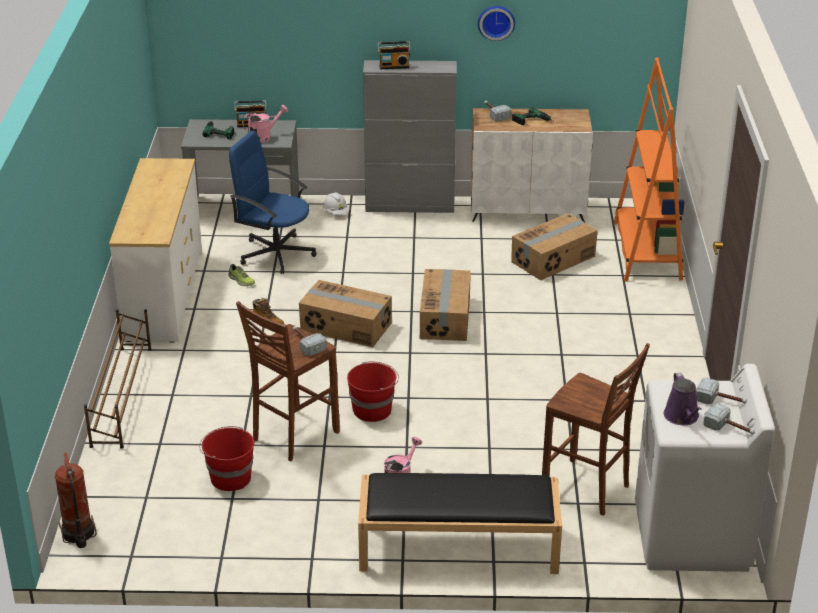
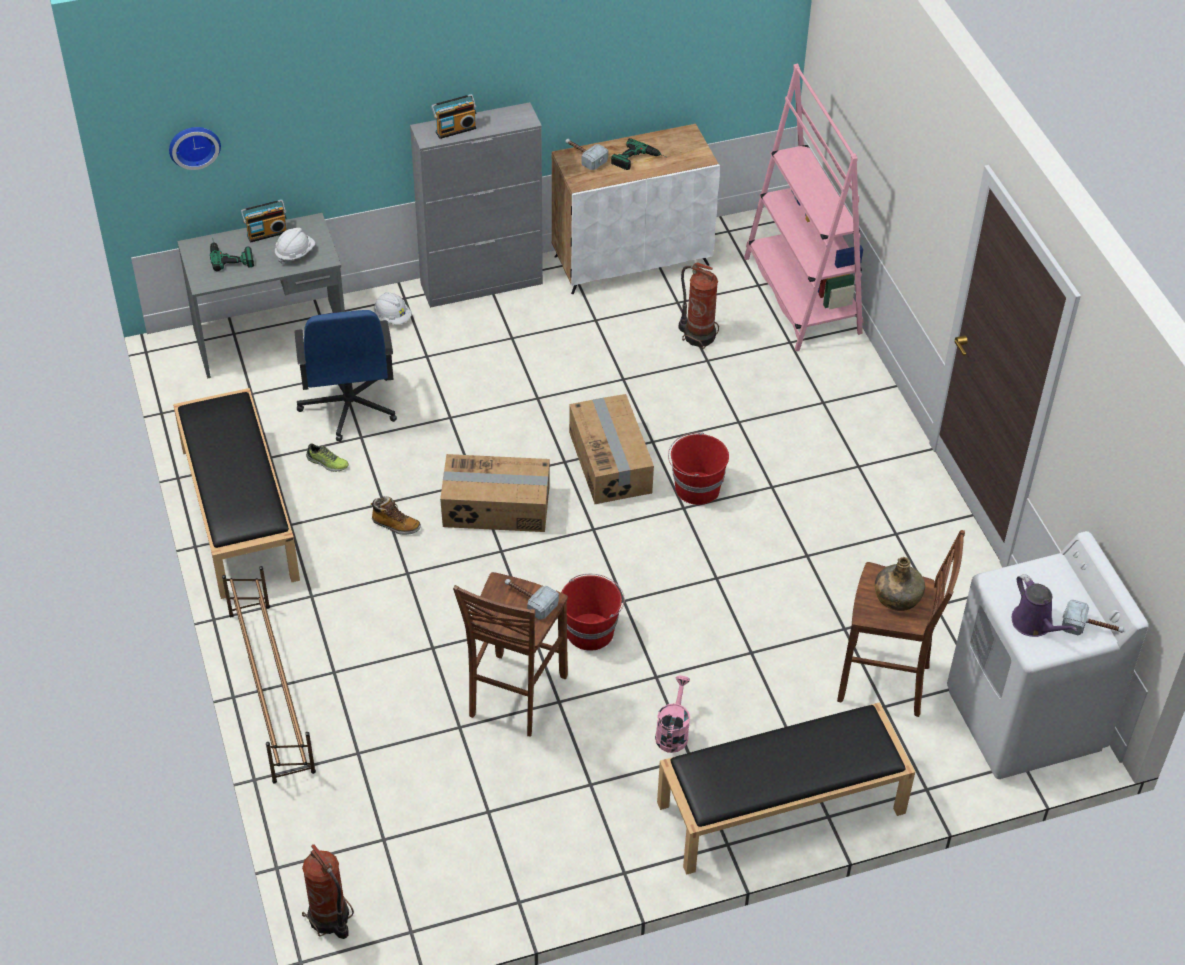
camera: 20 degrees left, 15 degrees up
white dresser [109,158,202,343] -> black bench [173,388,300,599]
red bucket [199,426,254,491] -> red bucket moved to [668,432,729,505]
blue office chair [229,131,317,274] -> blue office chair turned 105 degrees counterclockwise [294,310,397,442]
pink watering can [242,104,288,143] -> white hard hat [275,228,315,264]
wall clock [478,6,515,41] -> wall clock moved to [169,127,221,170]
cardboard box [511,213,598,280] -> fire extinguisher [679,263,719,350]
orange bookcase [614,57,685,281] -> pink bookcase [744,64,863,351]
hammer [696,378,747,404] -> none
none -> green bottle [875,557,925,611]

